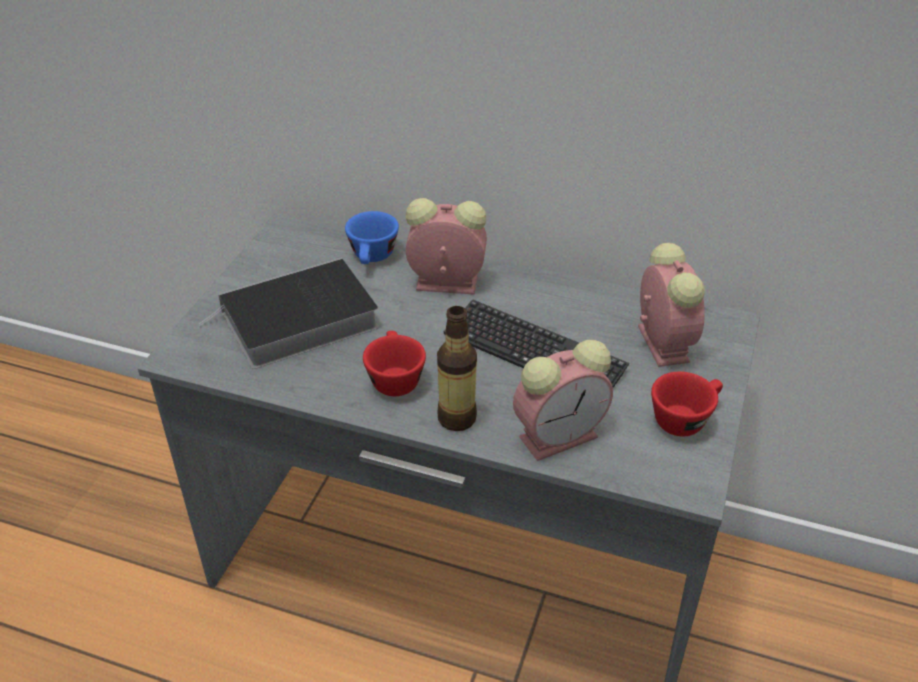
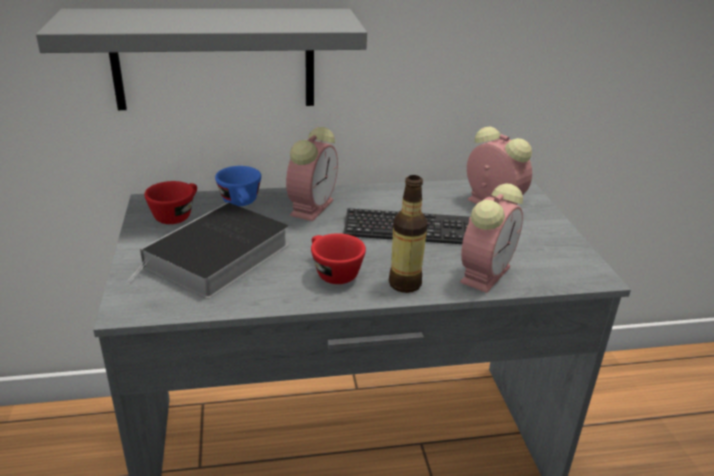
camera: 30 degrees left, 10 degrees down
alarm clock [406,198,487,295] -> alarm clock turned 135 degrees clockwise [286,127,338,221]
red cup [651,372,723,436] -> red cup moved to [144,181,197,224]
none -> grey shelf [36,9,367,110]

